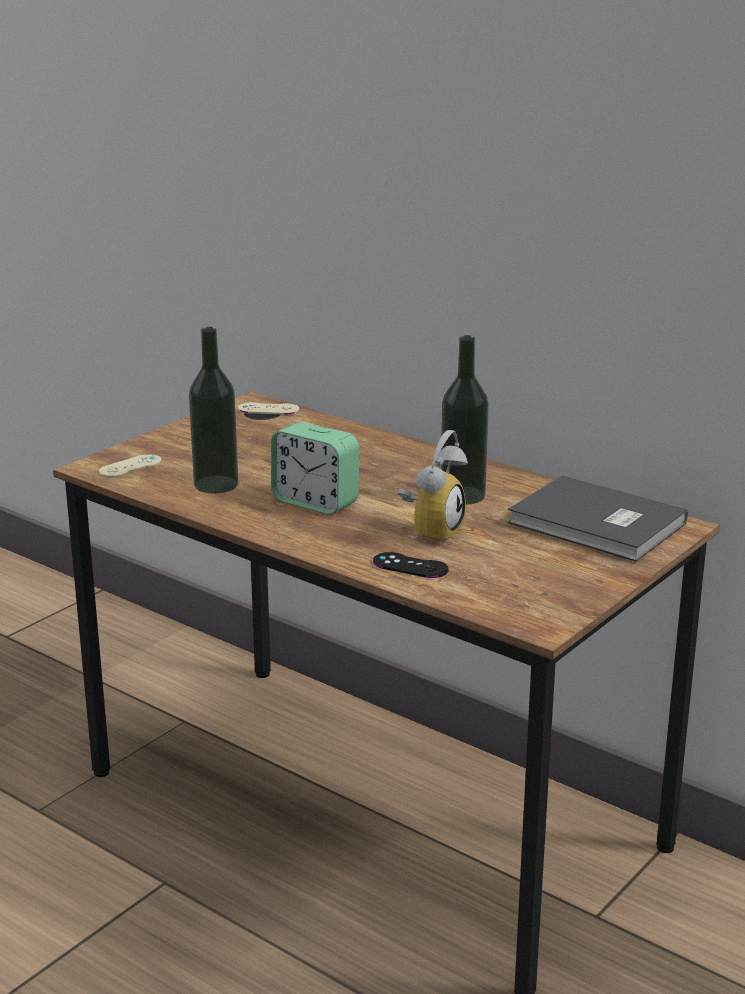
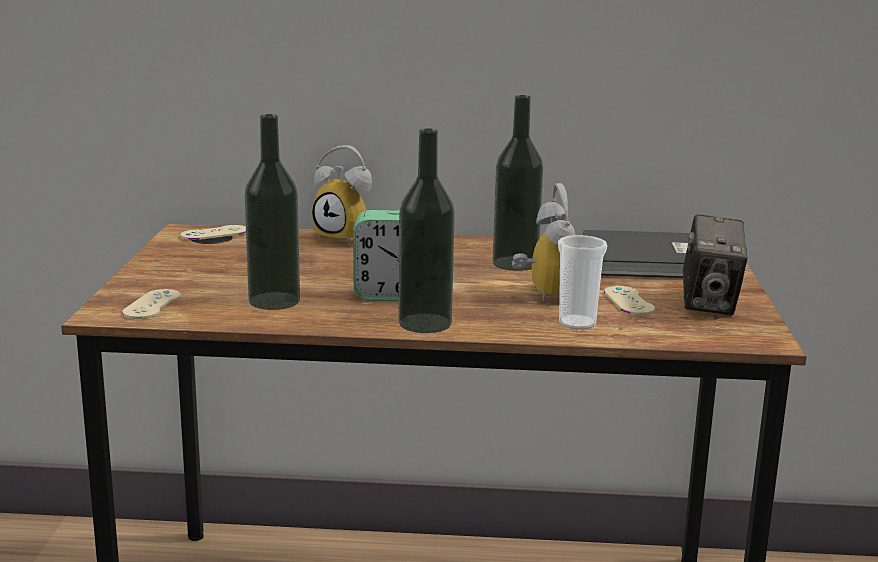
camera: 35 degrees left, 5 degrees down
black game controller [373,552,448,578] -> cup [558,235,607,330]
none -> alarm clock [312,145,372,246]
none -> bottle [398,128,455,333]
none -> beige game controller [604,286,655,315]
none -> camera [683,214,748,315]

